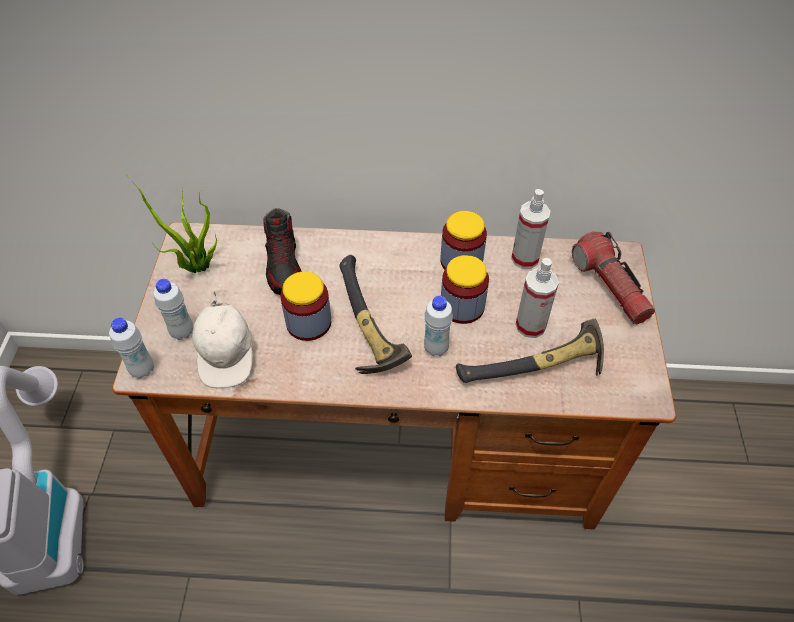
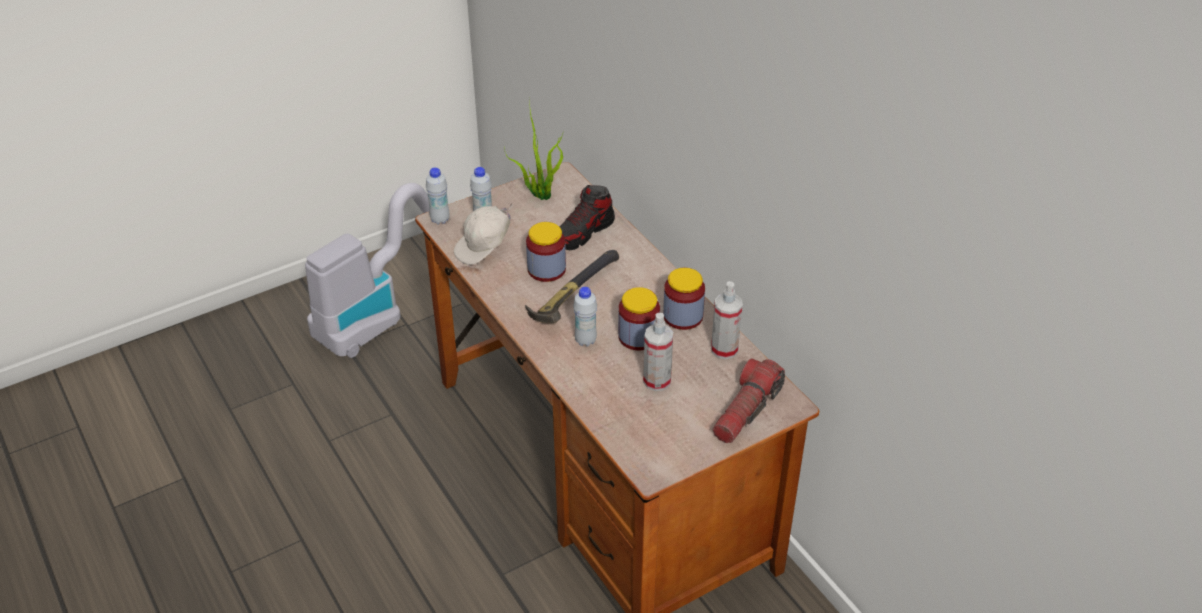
camera: 55 degrees right, 10 degrees down
hammer [456,319,604,383] -> none

